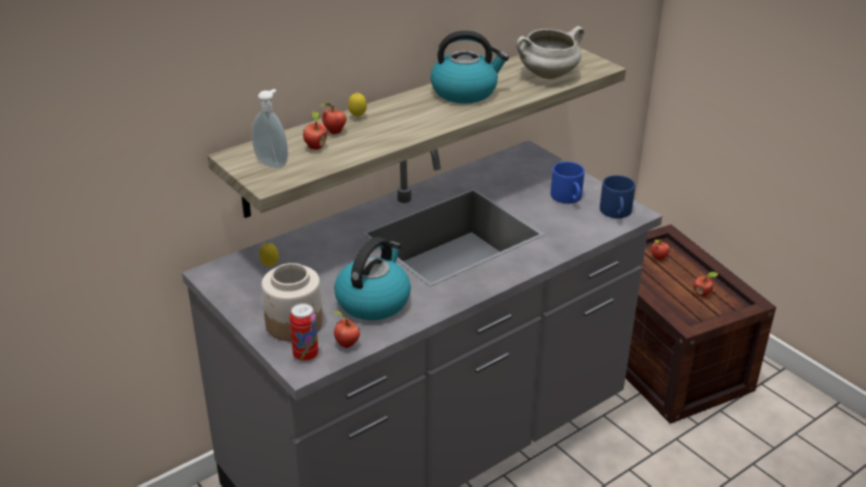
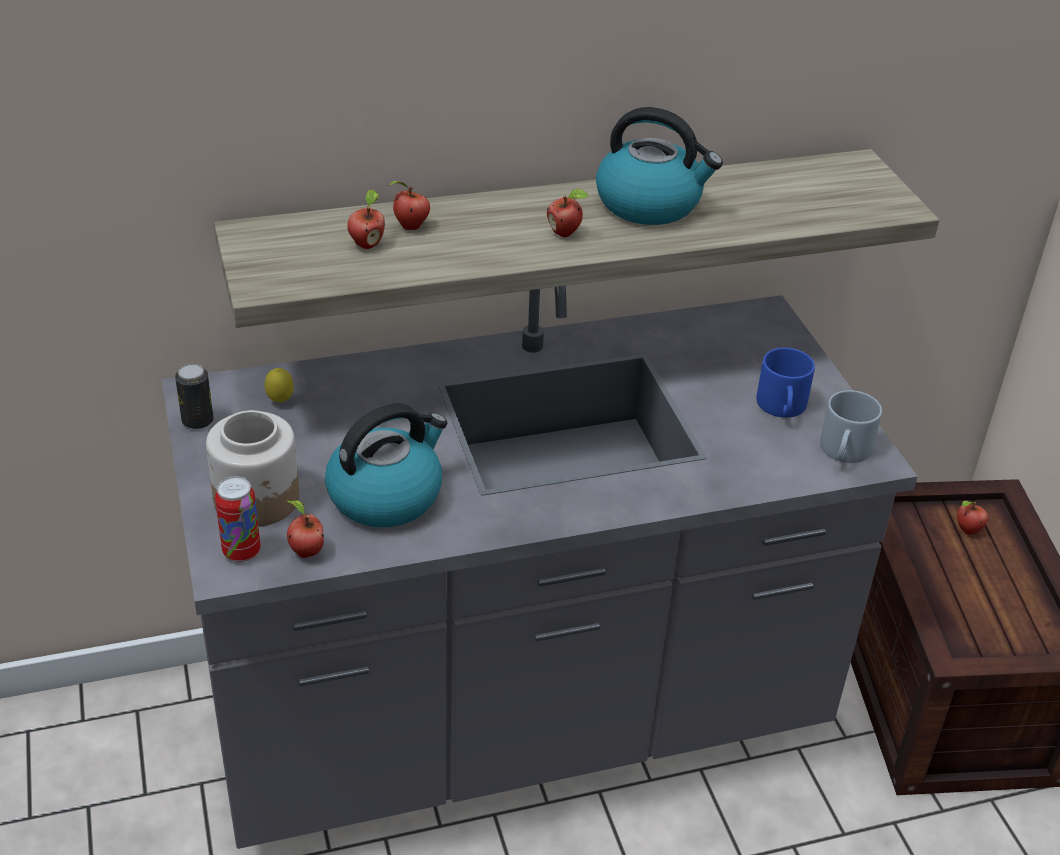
camera: 20 degrees right, 5 degrees up
soap dispenser [252,89,288,169] -> none
lemon [348,93,367,117] -> none
white cooking pot [516,26,584,79] -> none
blue mug [600,175,635,218] -> grey mug [820,390,882,463]
apple [694,272,718,297] -> apple moved to [547,189,589,237]
none -> can [175,364,214,429]

